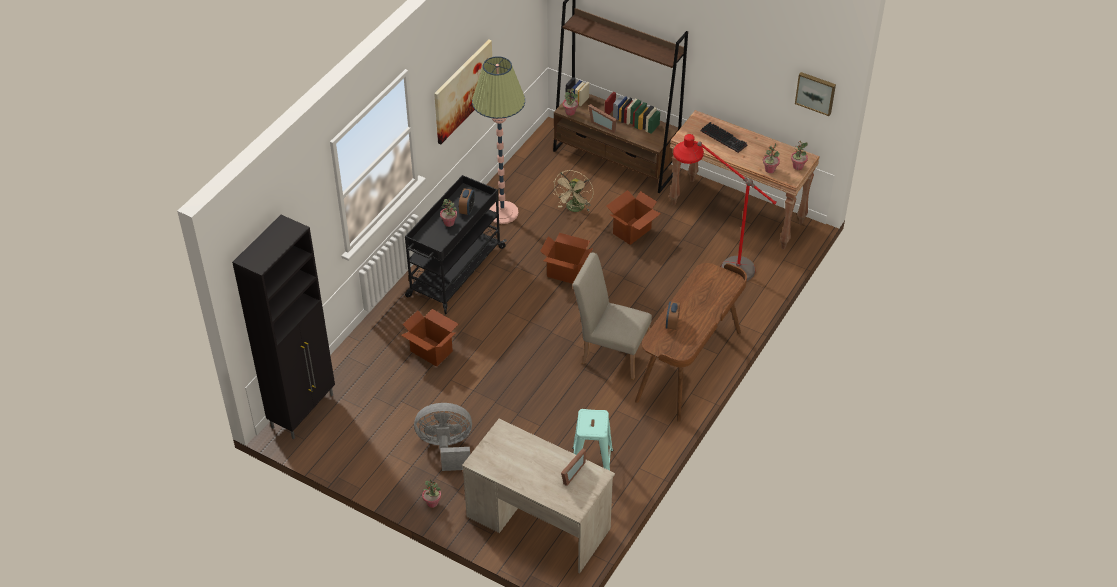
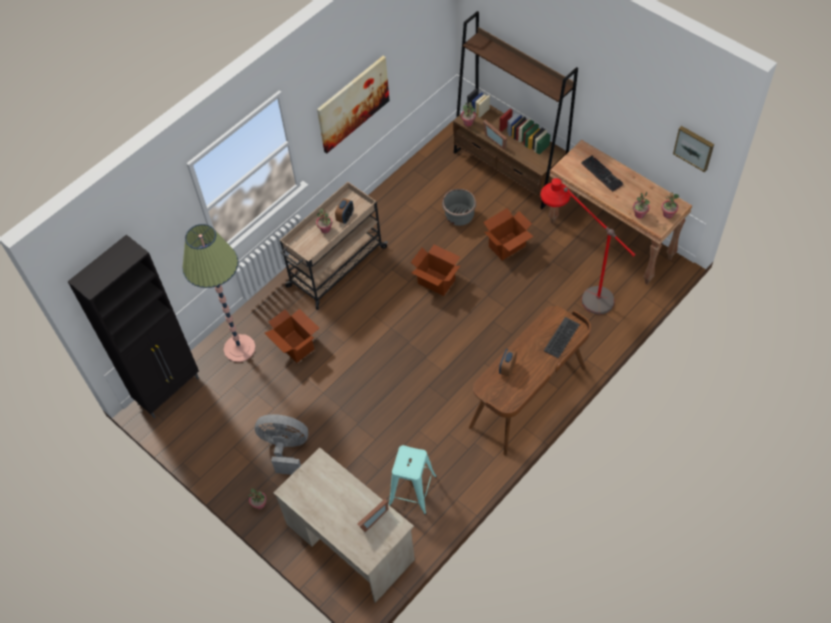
camera: 15 degrees right, 10 degrees up
black cart [405,175,507,314] -> beige cart [280,182,388,310]
floor lamp [472,56,525,224] -> floor lamp moved to [182,224,256,362]
beige fan [553,170,594,212] -> grey planter [442,189,476,226]
beige chair [573,252,652,380] -> none
none -> keyboard [544,317,580,358]

